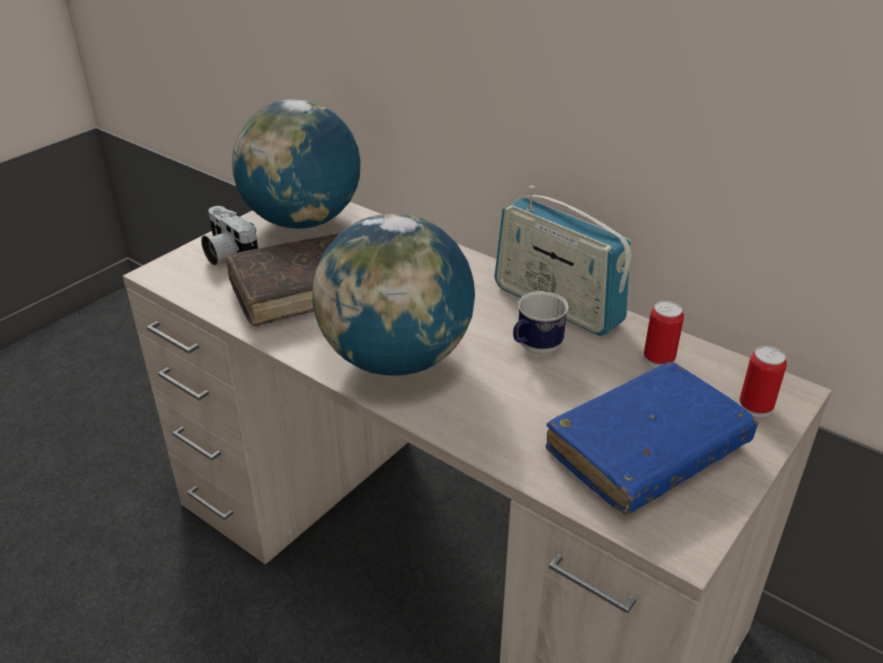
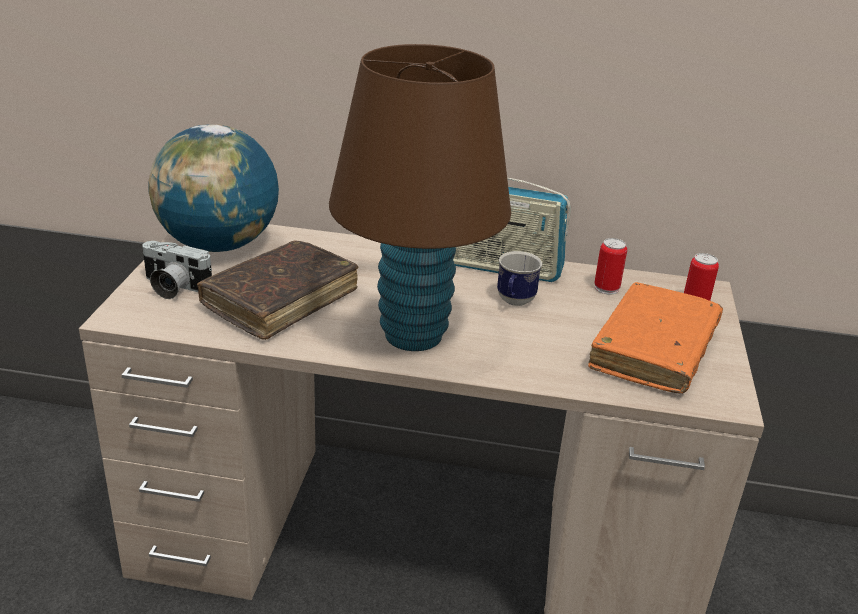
camera: 30 degrees left, 5 degrees down
globe [313,214,475,376] -> brown table lamp [329,44,511,351]
blue book [546,362,758,514] -> orange book [588,282,723,394]

